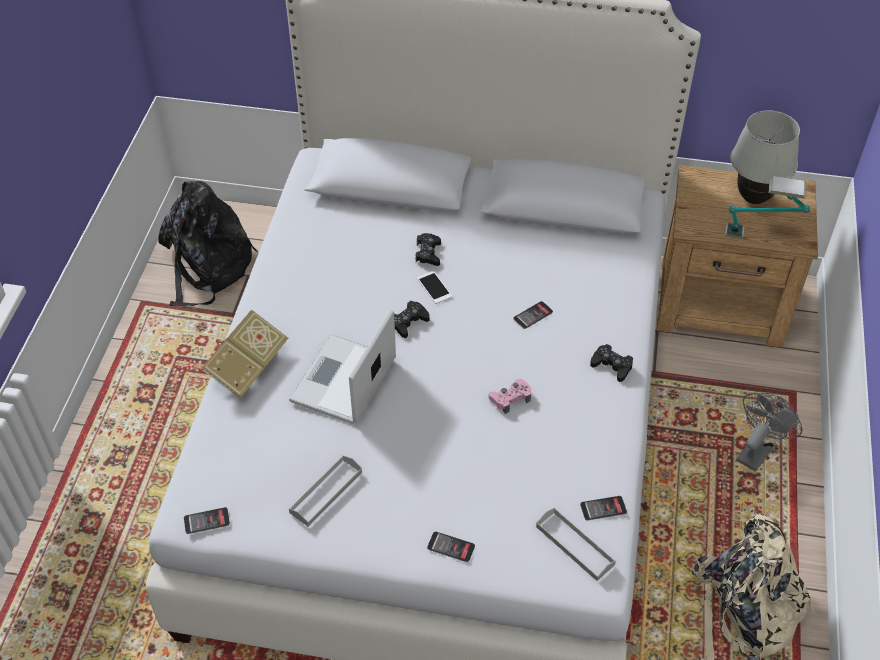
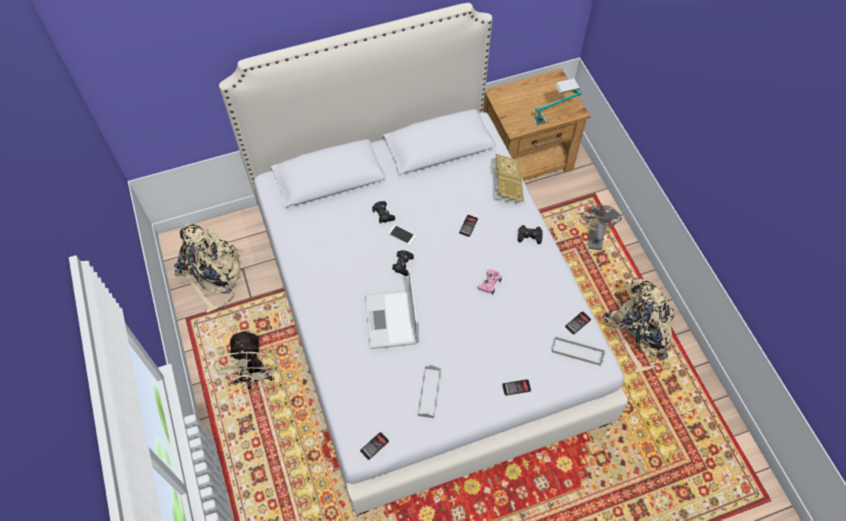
camera: 30 degrees left, 10 degrees up
black backpack [158,181,258,306] -> beige backpack [174,224,241,313]
book [202,309,288,398] -> book moved to [491,154,524,204]
white table lamp [730,110,800,204] -> none
none -> beige fan [213,330,276,389]

